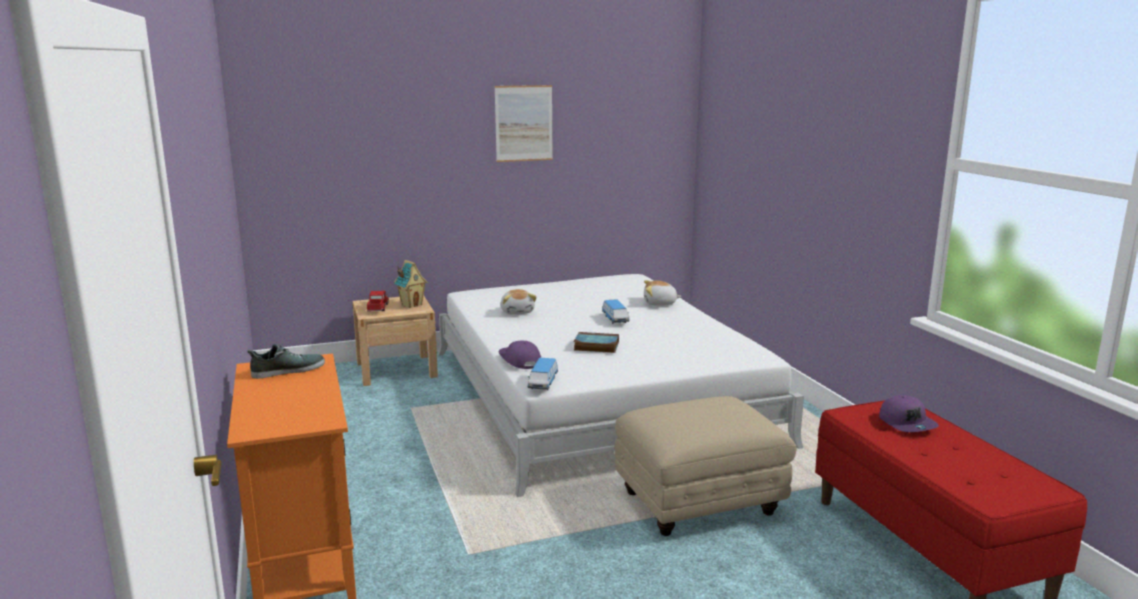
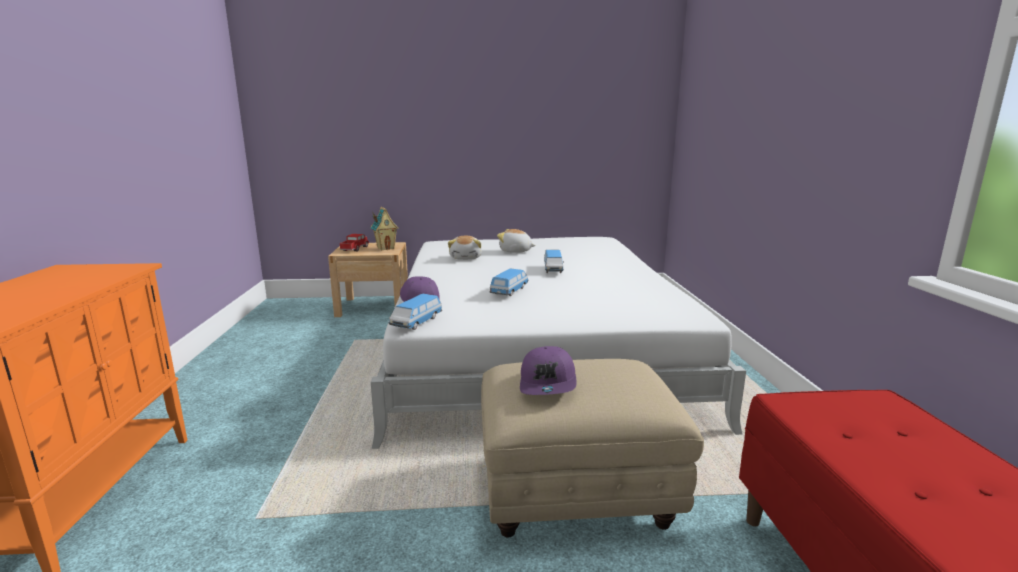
camera: 15 degrees right, 0 degrees up
shoe [247,344,325,379] -> none
picture [495,85,553,162] -> none
book [574,332,619,353] -> toy car [490,268,529,296]
plush toy [644,280,682,306] -> plush toy moved to [497,229,536,253]
purple cap [879,395,939,432] -> purple cap moved to [520,346,576,395]

